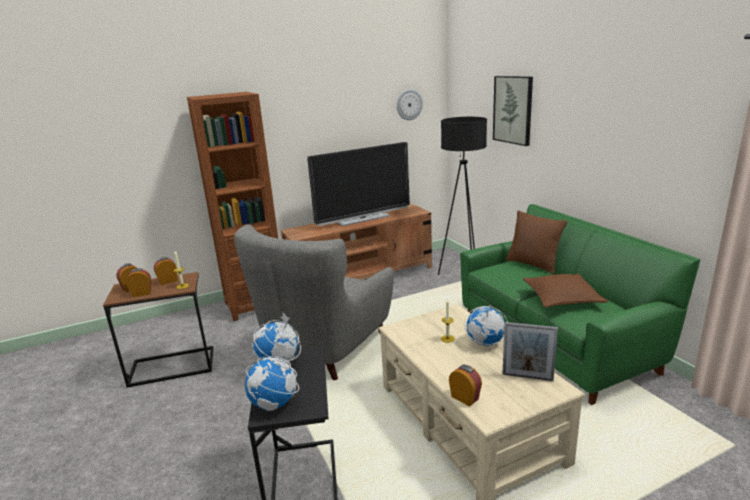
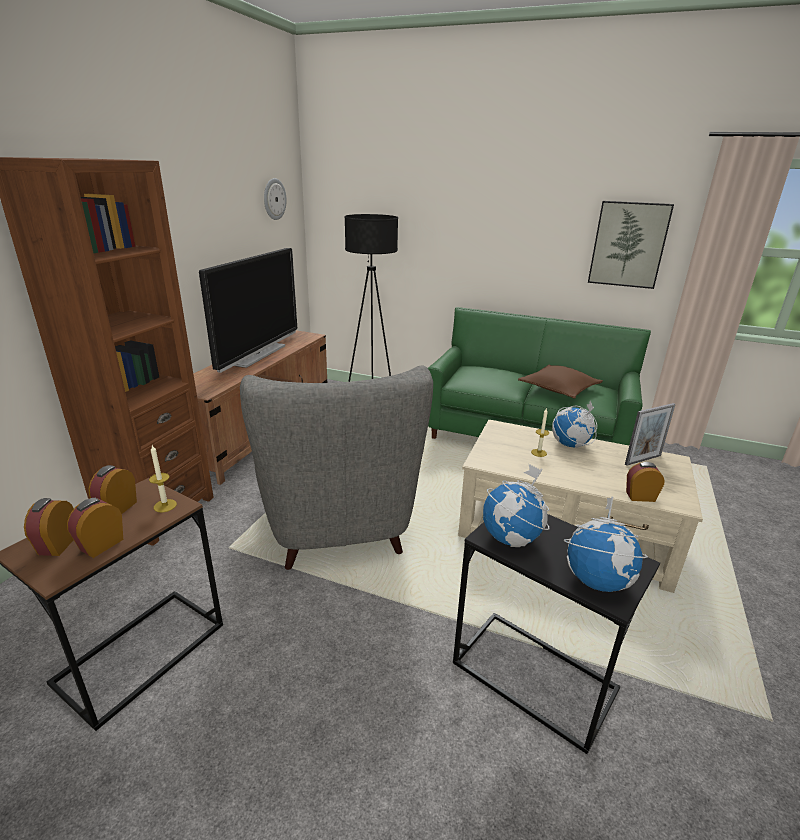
camera: 45 degrees left, 5 degrees up
picture [493,76,533,146] -> picture moved to [588,201,674,289]
brown pillow [506,210,567,274] -> none

